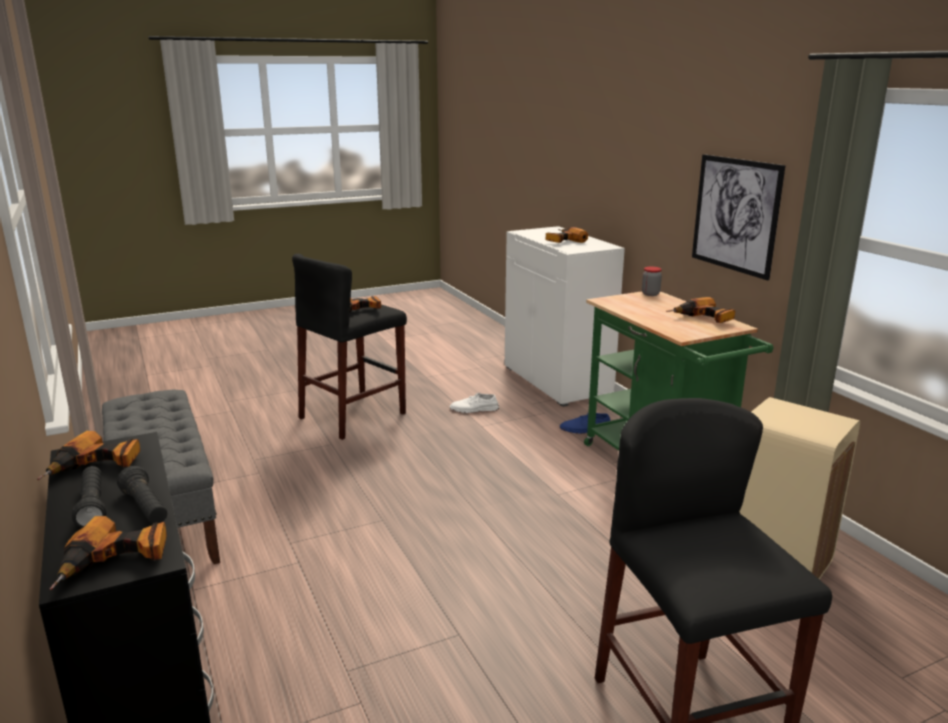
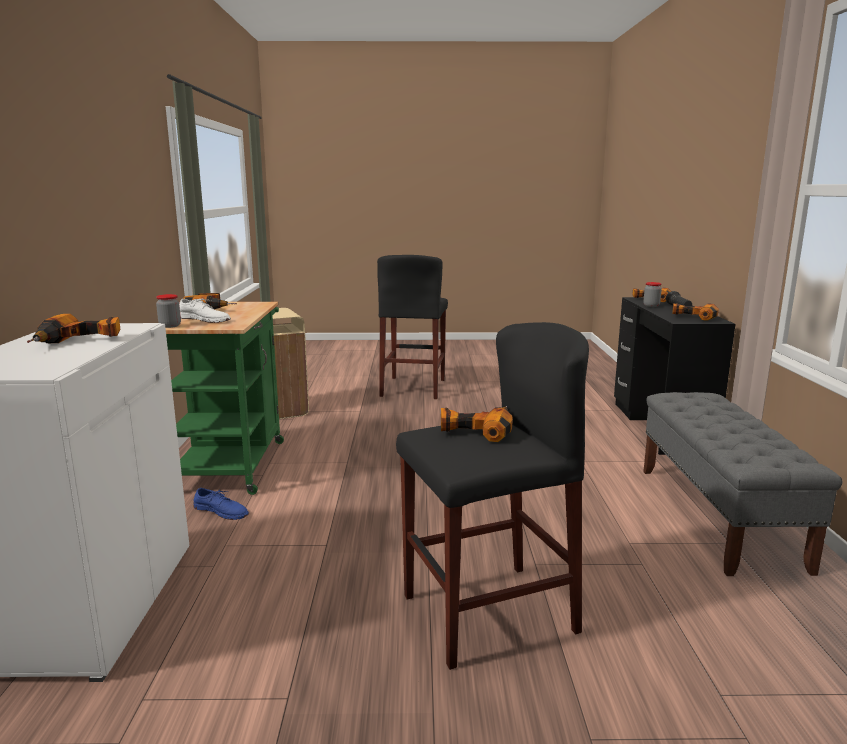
camera: 155 degrees left, 5 degrees down
black flashlight [117,466,167,524] -> jar [643,282,662,307]
white shoe [450,392,499,413] -> white shoe moved to [179,299,231,323]
picture [692,154,785,280] -> none

